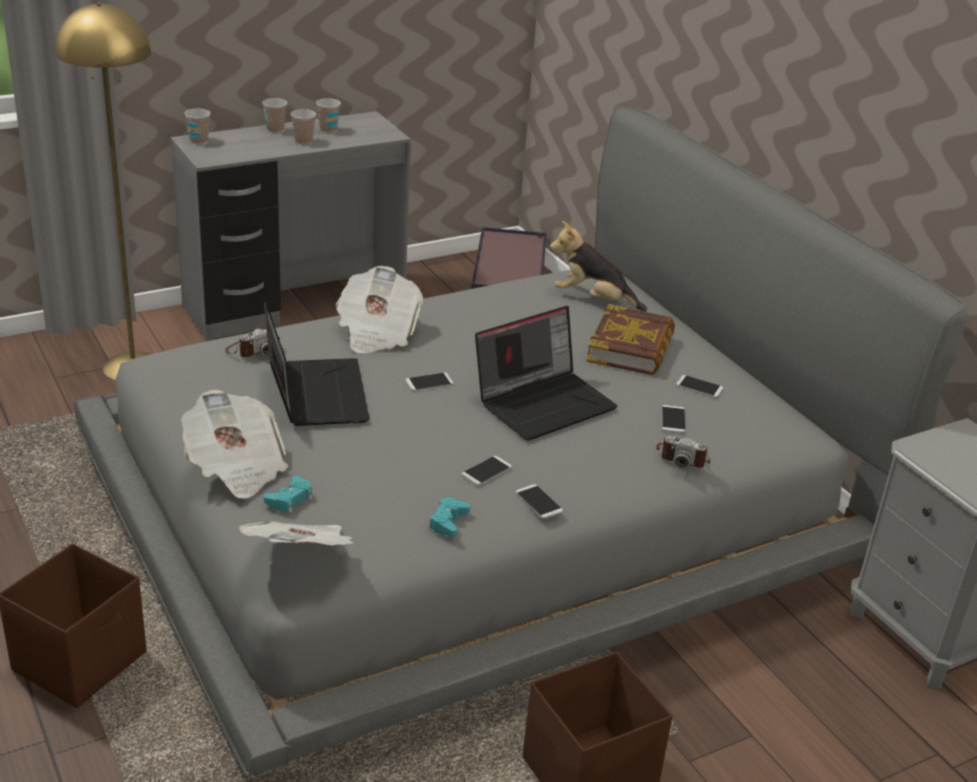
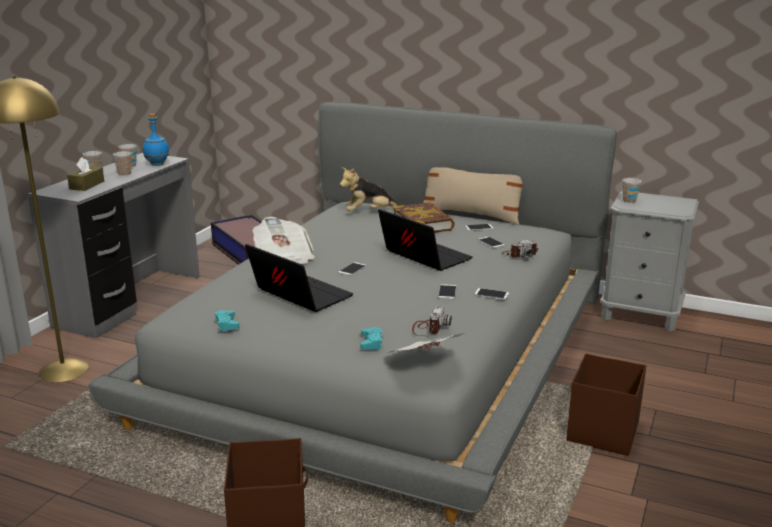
camera: 35 degrees left, 10 degrees down
newspaper [181,389,288,499] -> none
cup [184,109,211,144] -> cup moved to [622,178,642,203]
camera [225,328,280,357] -> camera moved to [412,305,452,336]
turquoise game controller [429,498,470,537] -> turquoise game controller moved to [215,310,239,331]
laptop [475,306,618,441] -> laptop turned 60 degrees counterclockwise [378,209,472,271]
none -> brown tissue box [67,157,104,191]
none -> blue bottle [143,114,169,166]
none -> beige pillow [423,167,522,225]

